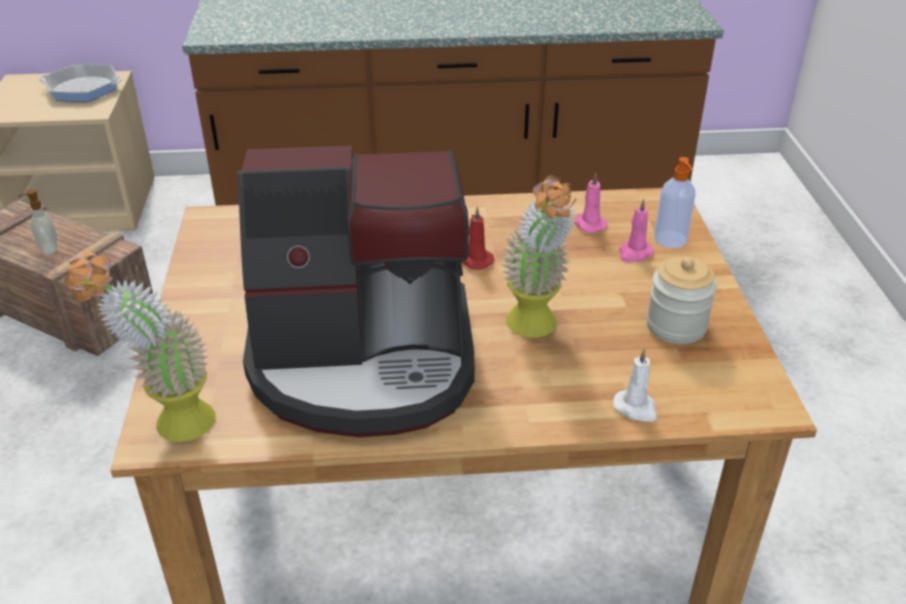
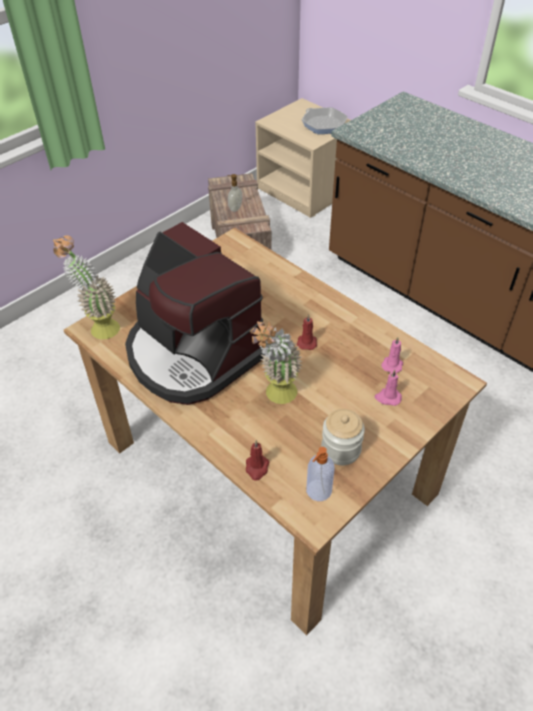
camera: 50 degrees right, 10 degrees up
white candle [613,348,658,422] -> red candle [246,440,269,481]
soap dispenser [654,157,696,248] -> soap dispenser moved to [306,447,334,501]

